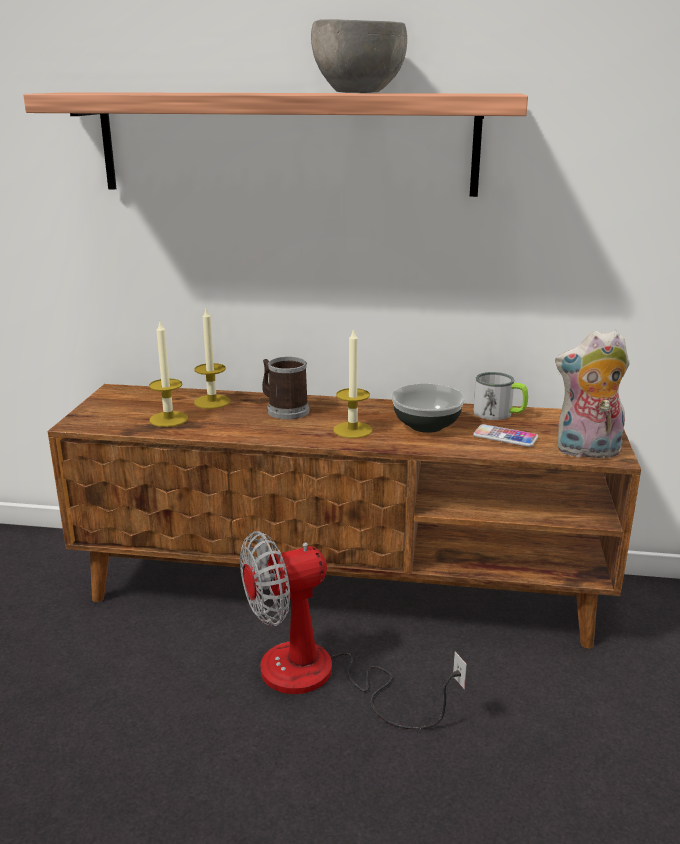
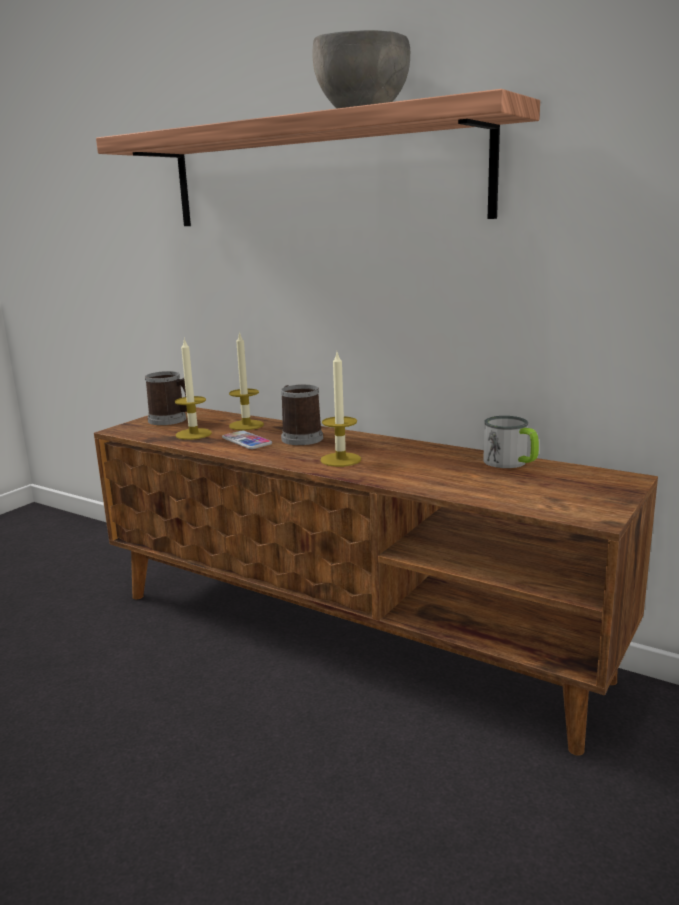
camera: 25 degrees right, 5 degrees down
fan [240,531,467,729] -> none
bowl [391,384,465,433] -> none
phone [473,424,538,447] -> phone moved to [222,431,272,449]
plush toy [555,330,630,461] -> none
none -> mug [145,371,187,425]

